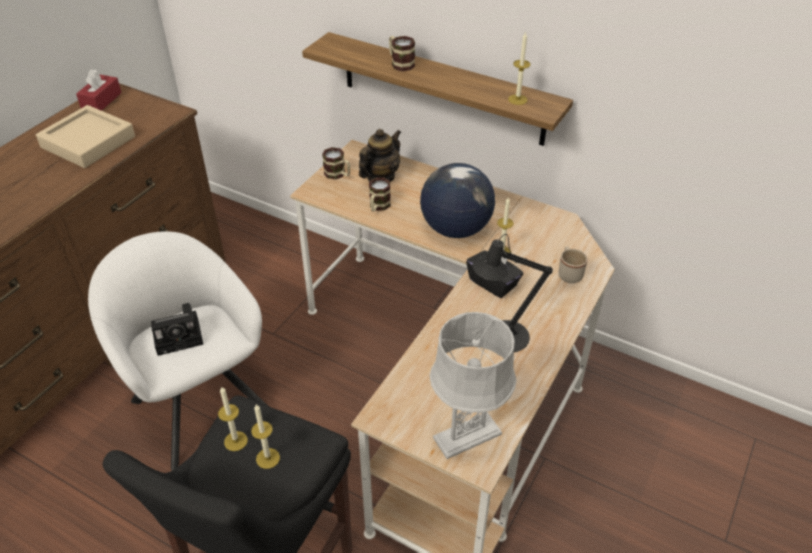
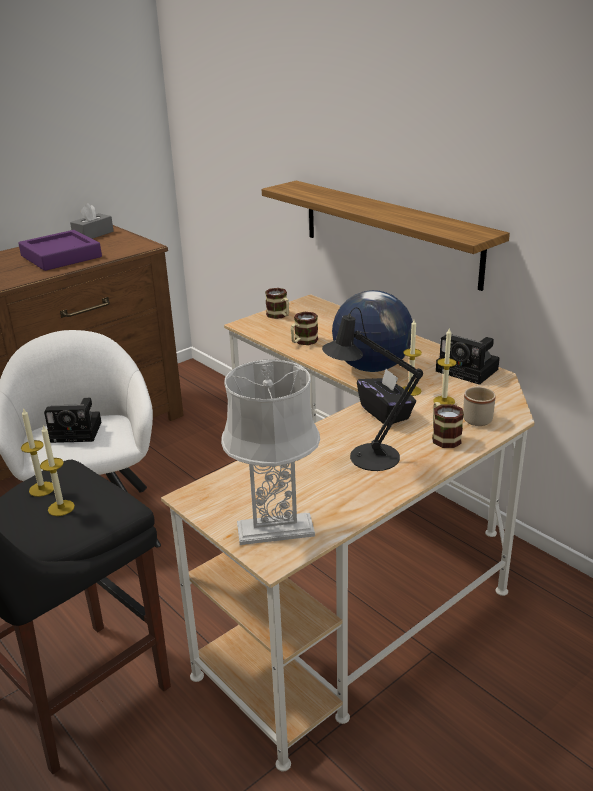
camera: 20 degrees right, 15 degrees down
beige tray [36,105,135,168] -> purple tray [18,230,102,271]
red tissue box [76,69,122,111] -> grey tissue box [70,203,114,239]
teapot [359,129,401,182] -> none
mug [389,36,415,71] -> mug moved to [432,402,464,448]
candle [508,32,530,105] -> candle moved to [433,327,456,404]
none -> camera [436,334,500,385]

